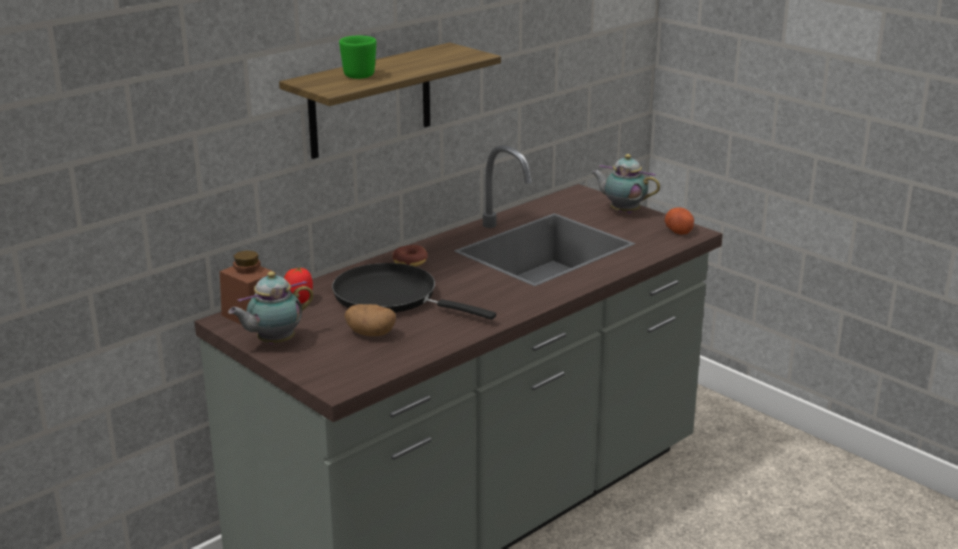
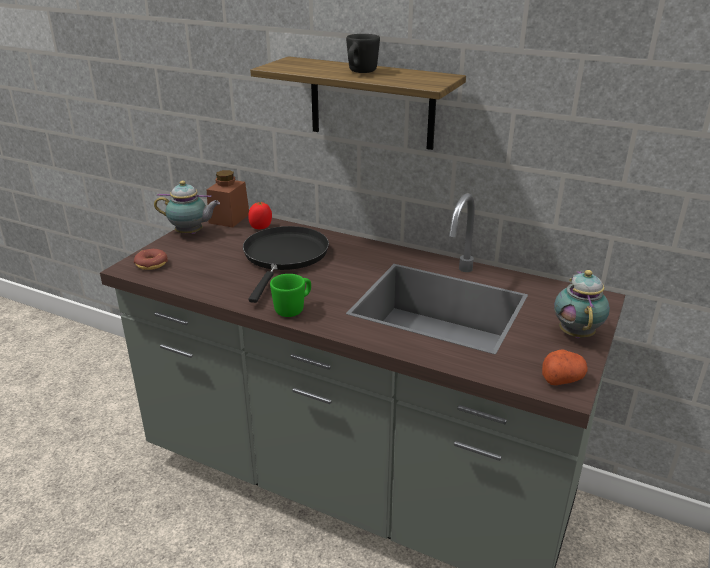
camera: 70 degrees right, 5 degrees up
teapot [228,271,314,344] -> teapot turned 150 degrees clockwise [154,180,220,234]
green mug [339,36,376,79] -> green mug moved to [270,274,311,317]
potato [344,304,396,336] -> none
donut [393,245,428,266] -> donut moved to [134,249,168,270]
none -> black mug [346,34,380,73]

